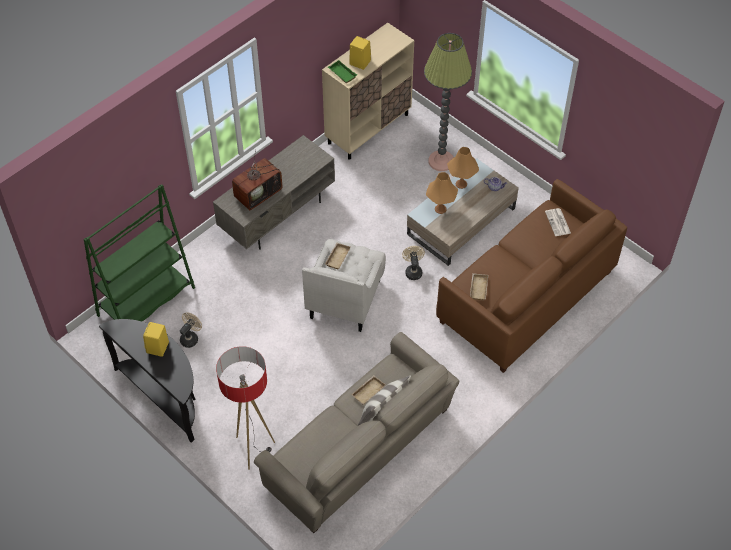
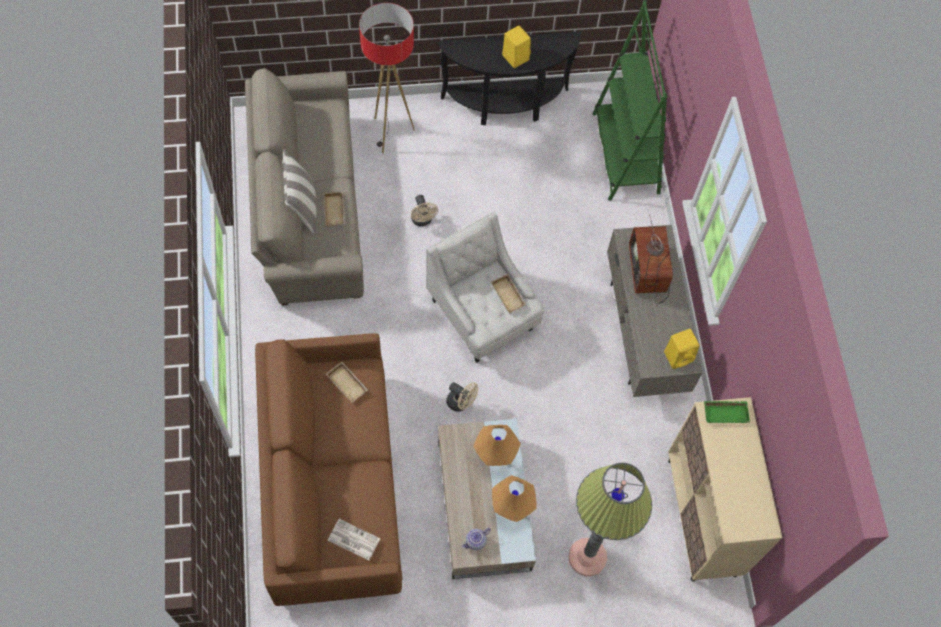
camera: 125 degrees right, 10 degrees up
beige fan [180,312,202,348] -> beige fan moved to [411,195,438,226]
yellow speaker [349,36,371,70] -> yellow speaker moved to [664,329,700,369]

